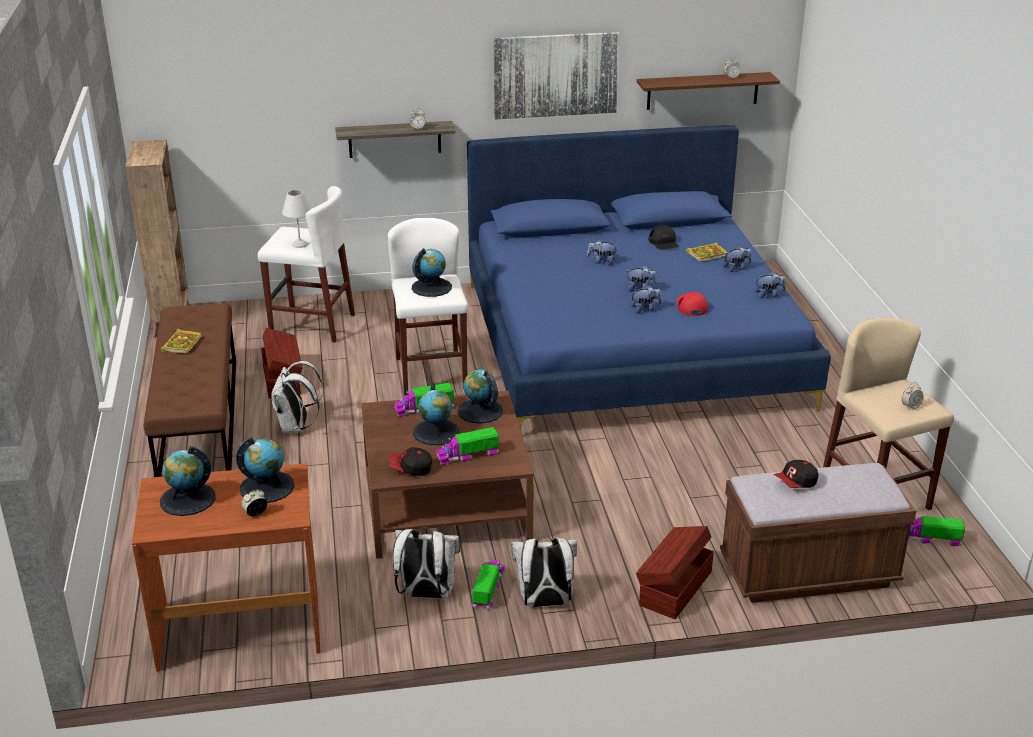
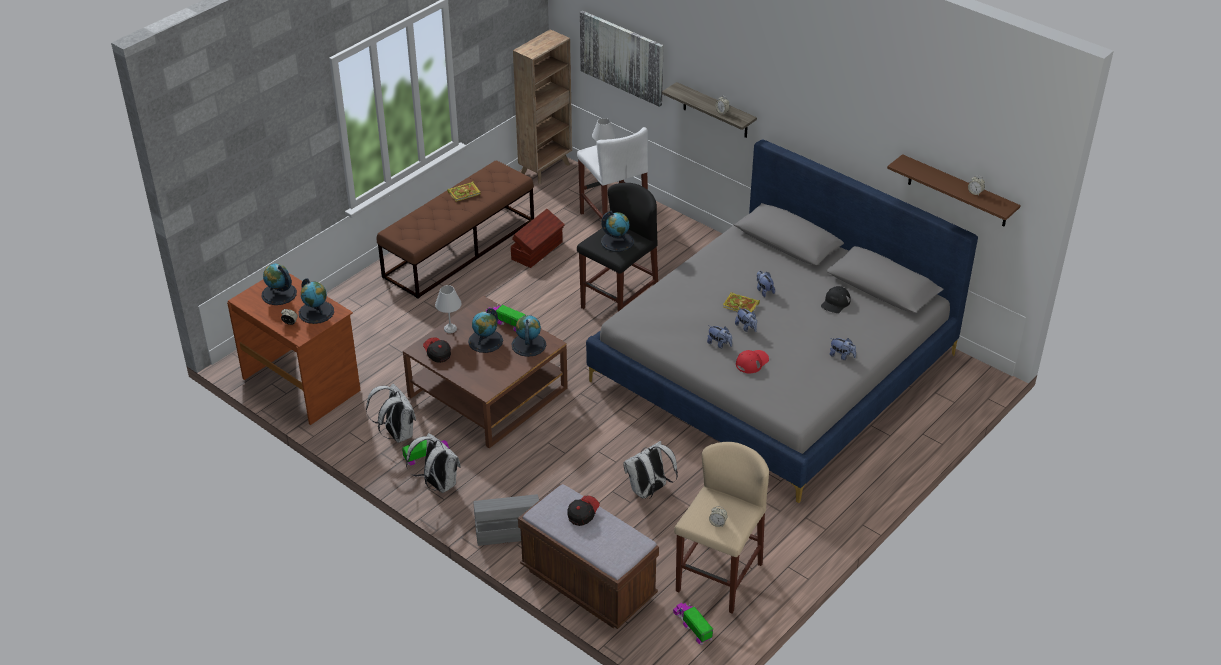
camera: 50 degrees right, 10 degrees up
white backpack [271,361,324,433] -> white backpack moved to [623,441,678,499]
white stool [388,218,468,395] -> black stool [577,183,658,312]
toy truck [436,427,499,465] -> none
blue bed [467,125,831,430] -> grey bed [586,139,978,503]
picture [494,32,620,120] -> picture moved to [580,11,664,107]
brown storage box [636,526,714,619] -> grey storage box [473,494,539,546]
book [686,242,727,262] -> book moved to [723,292,760,313]
plush toy [755,271,786,298] -> none
cap [774,460,819,488] -> cap turned 105 degrees clockwise [567,495,600,526]
none -> white table lamp [435,285,462,333]

